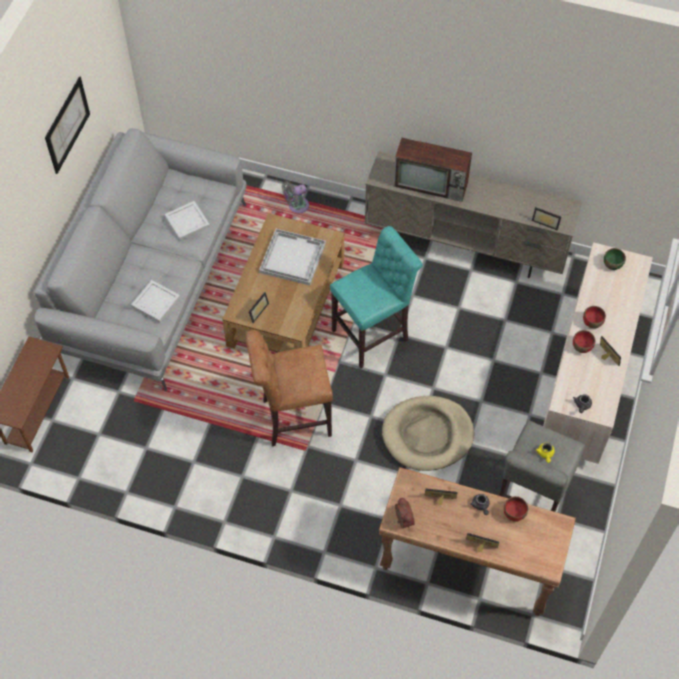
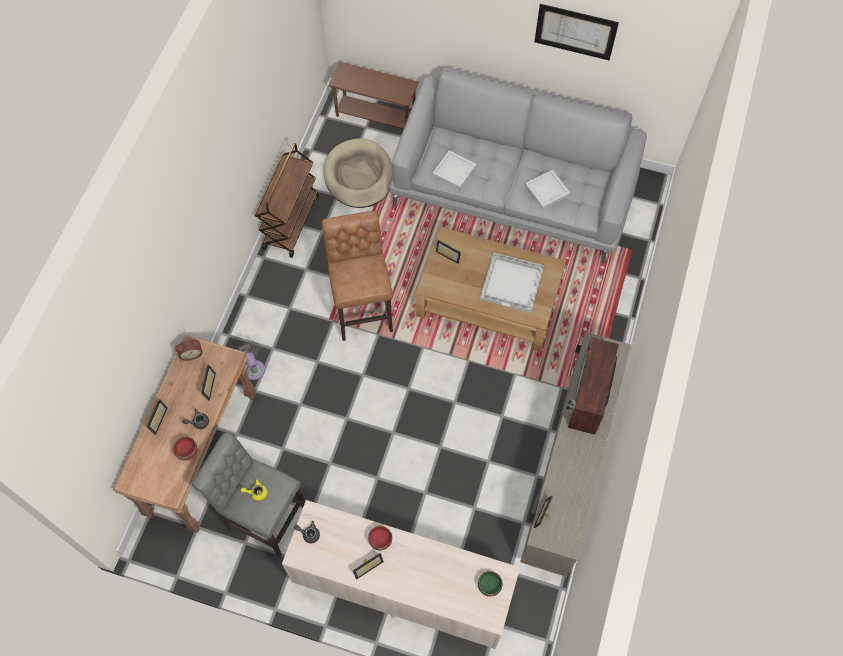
camera: 90 degrees right, 5 degrees up
grey fan [282,181,309,213] -> grey fan moved to [236,341,265,380]
turquoise stool [330,226,423,368] -> none
beige dog bed [382,396,474,471] -> beige dog bed moved to [323,138,393,208]
red bowl [583,306,606,328] -> none
none -> brown cart [255,143,319,258]

